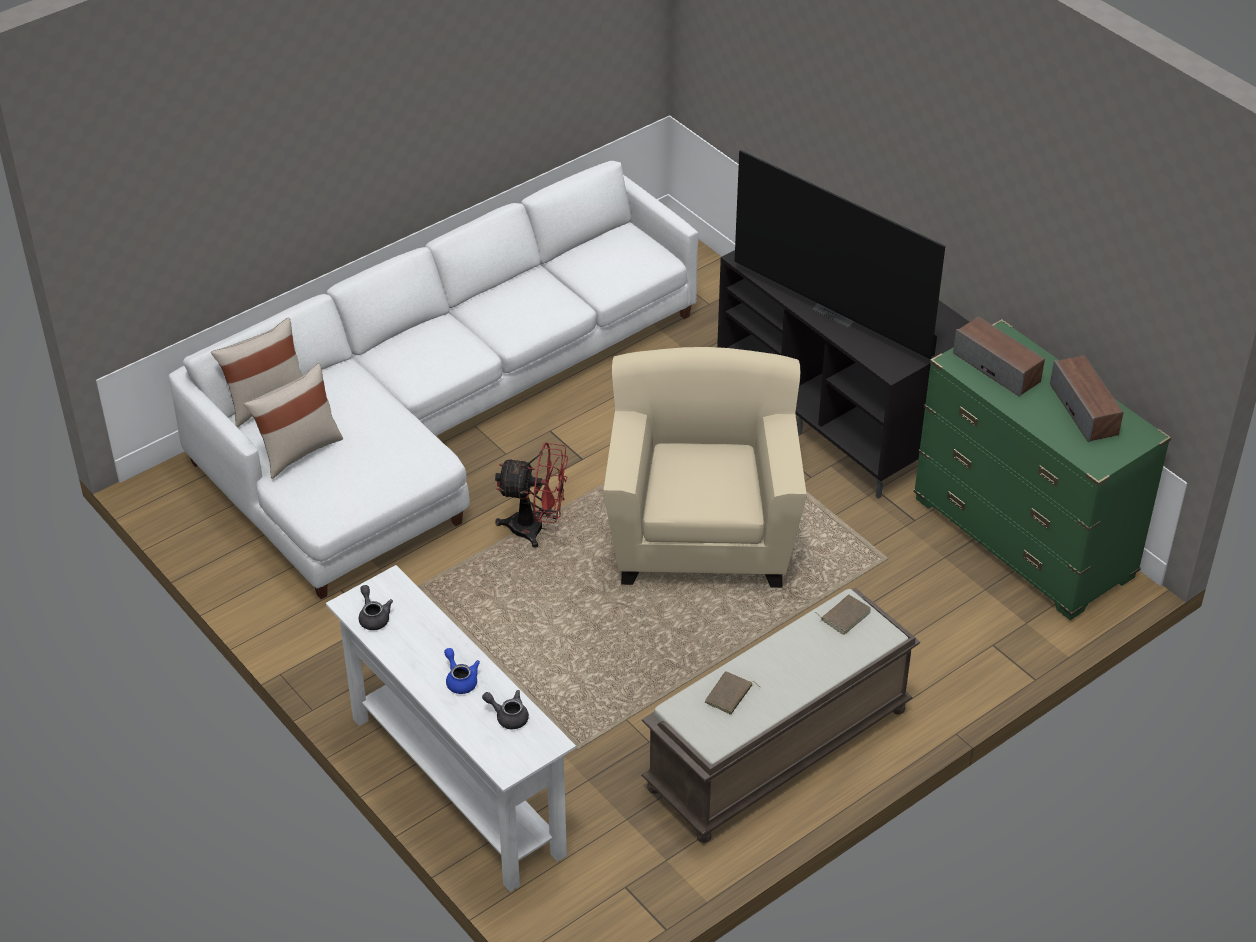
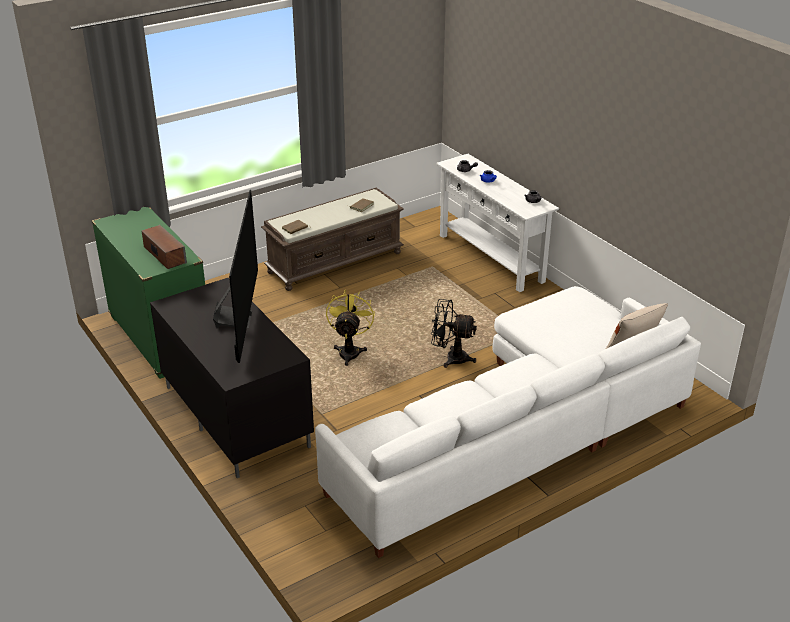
camera: 175 degrees left, 10 degrees down
beige pillow [244,363,343,479] -> none
red fan [495,442,568,548] -> black fan [431,299,477,368]
beige armchair [603,347,807,588] -> yellow fan [326,290,375,366]
television [735,150,945,359] -> television turned 45 degrees clockwise [213,190,258,363]
speaker [1050,355,1124,442] -> none

